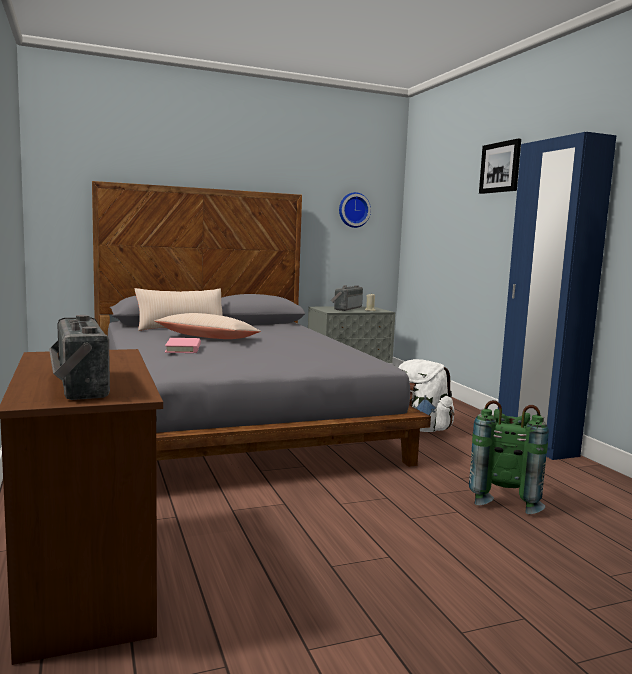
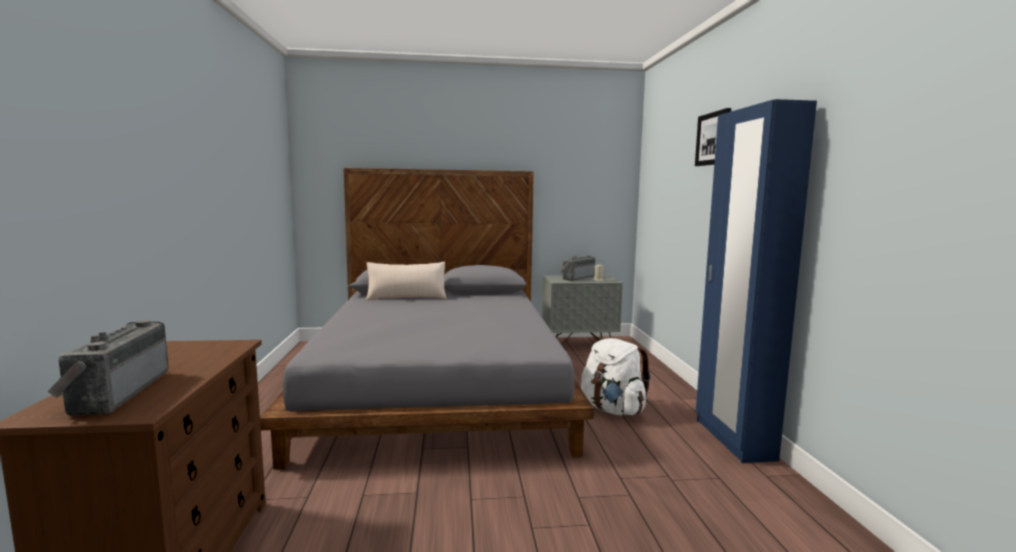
camera: 15 degrees right, 0 degrees up
beige pillow [154,313,261,339] -> none
pink book [165,338,201,353] -> none
wall clock [339,192,371,228] -> none
green backpack [469,400,549,514] -> none

